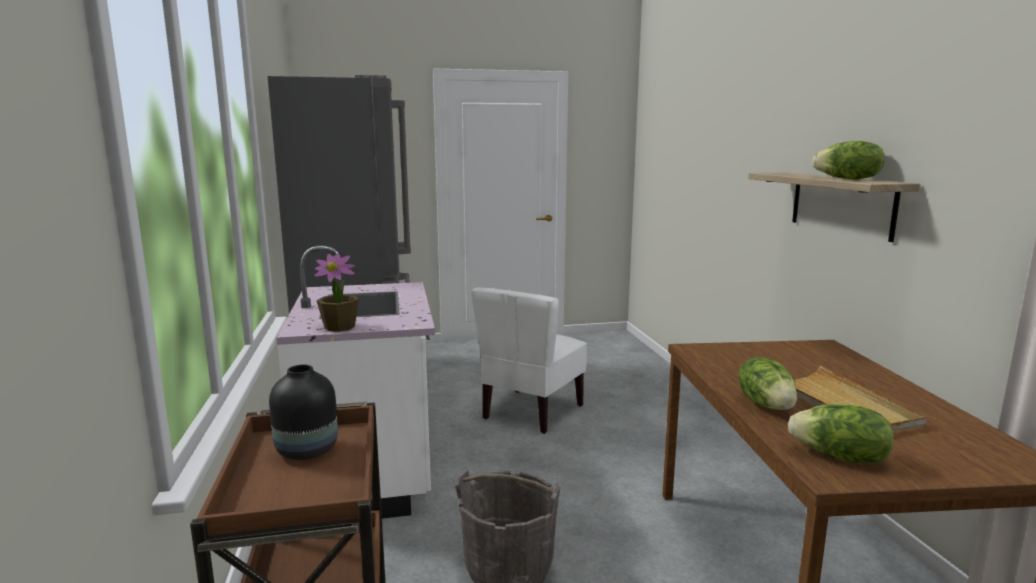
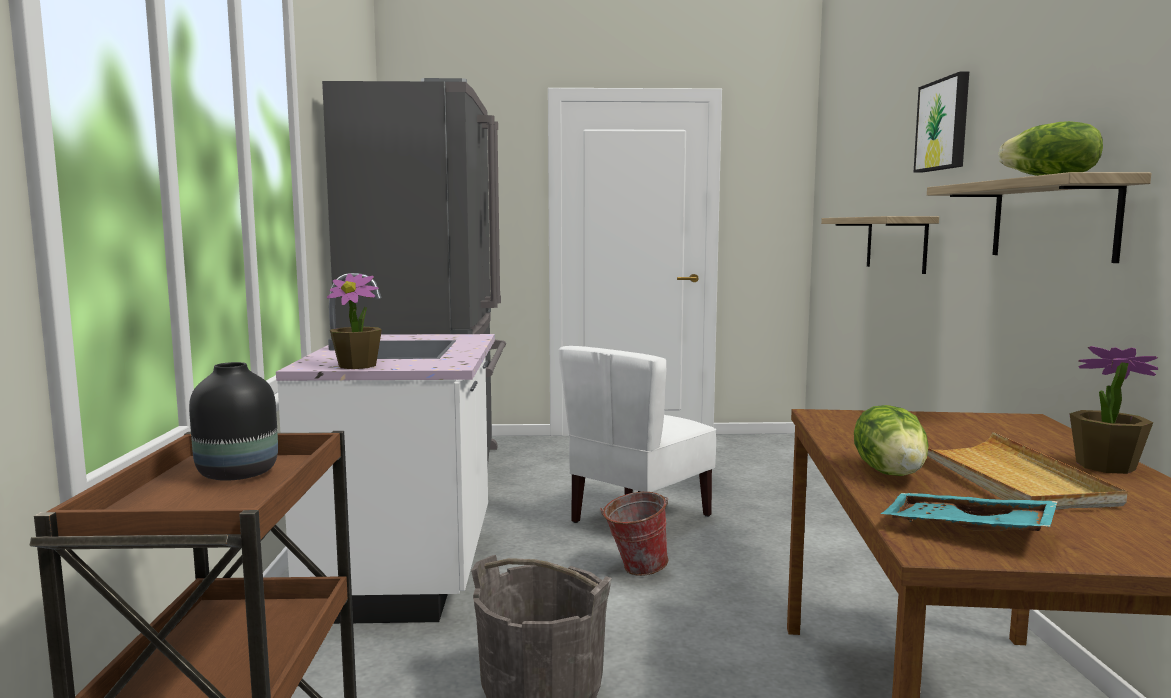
camera: 10 degrees right, 5 degrees down
lettuce [788,404,894,463] -> turquoise tray [881,493,1058,531]
none -> bucket [600,492,669,576]
none -> shelf [821,216,939,274]
none -> picture [913,72,969,173]
none -> potted plant [1069,346,1158,474]

